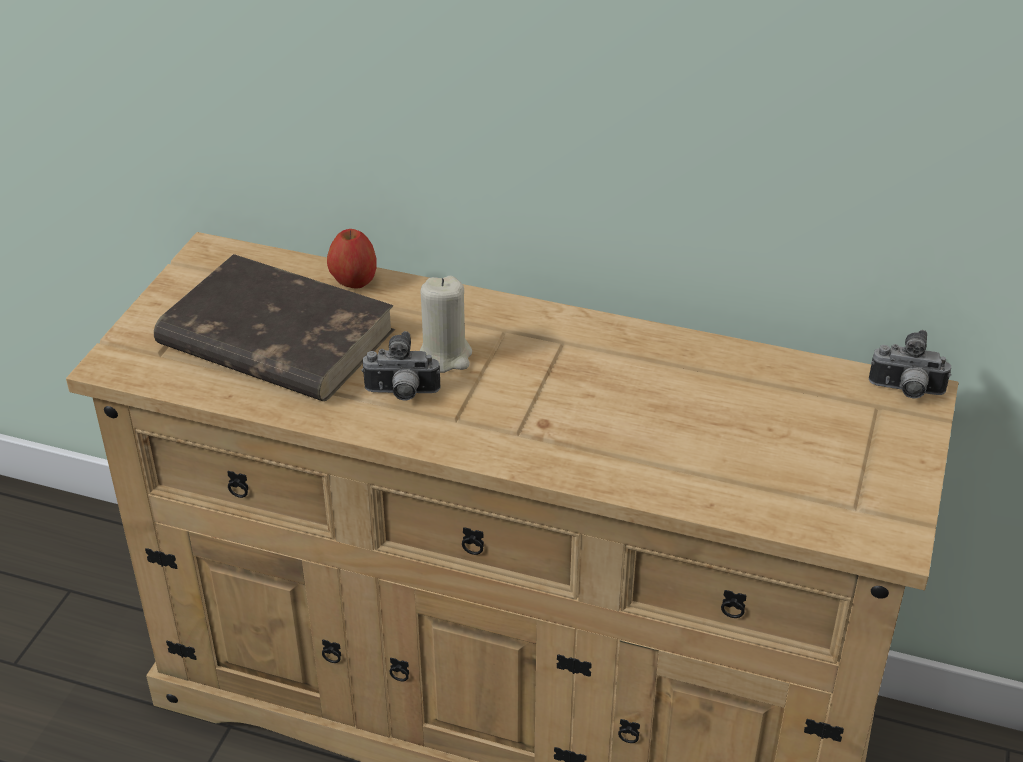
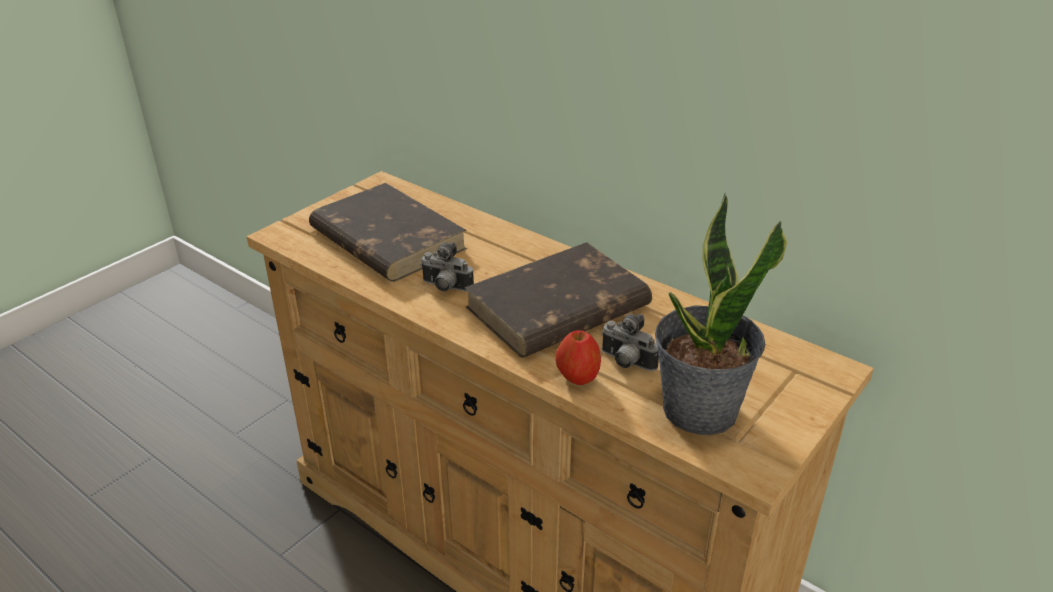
camera: 20 degrees right, 5 degrees down
apple [327,229,377,289] -> apple moved to [555,330,601,385]
beige candle [420,276,472,373] -> none
camera [869,330,951,399] -> camera moved to [601,314,659,371]
none -> brown book [465,242,652,358]
none -> potted plant [655,193,787,435]

